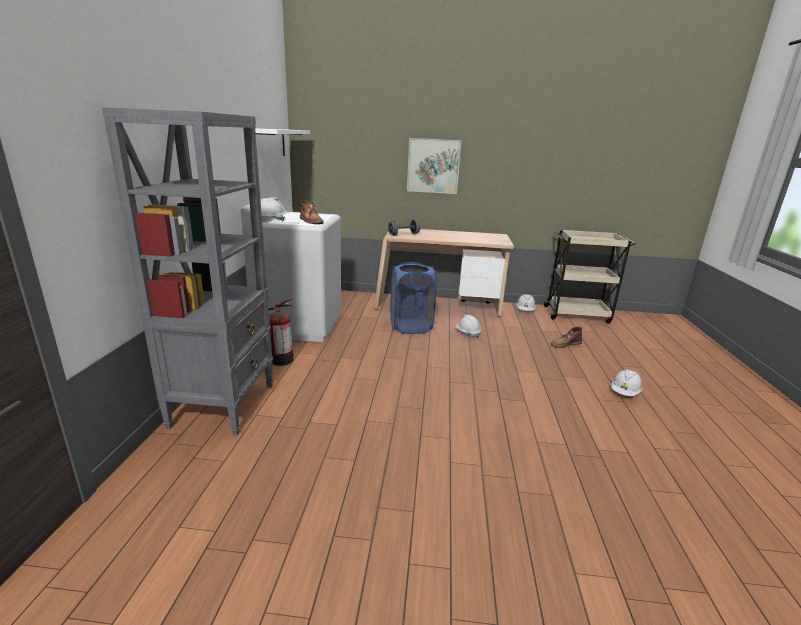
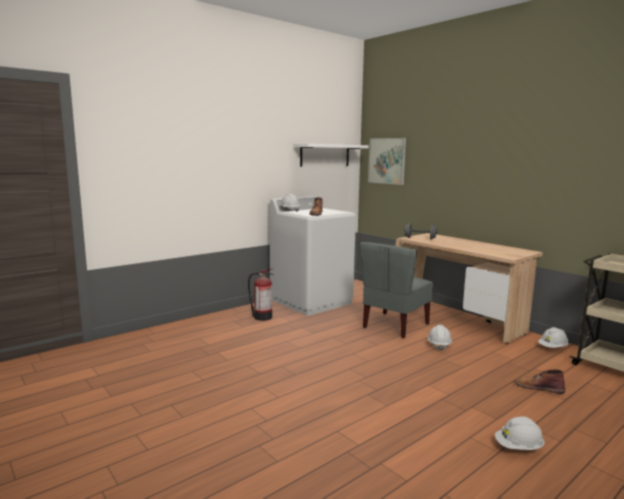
camera: 45 degrees right, 10 degrees down
grey bookcase [102,107,273,436] -> none
blue laundry basket [390,262,437,334] -> grey chair [360,242,433,338]
picture [407,138,462,194] -> picture moved to [368,138,406,185]

